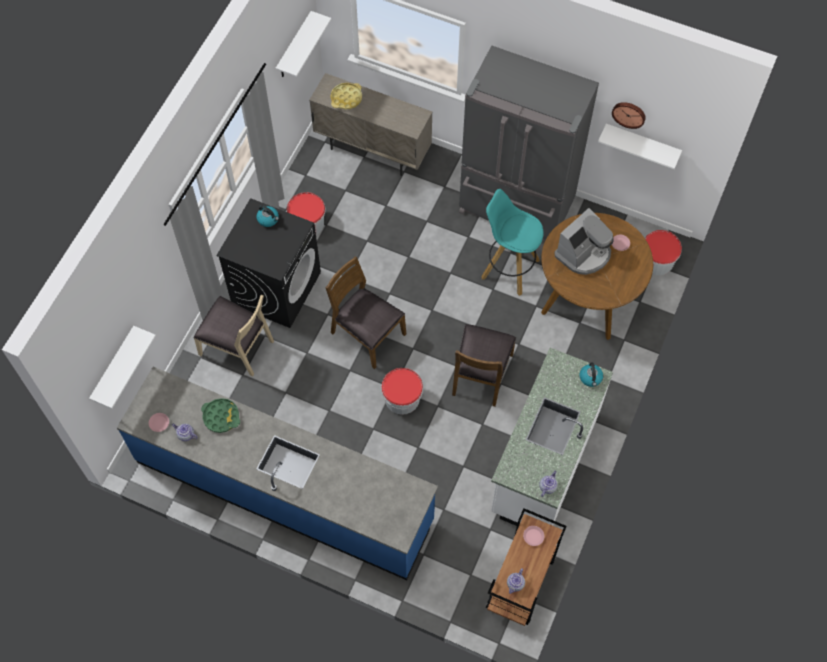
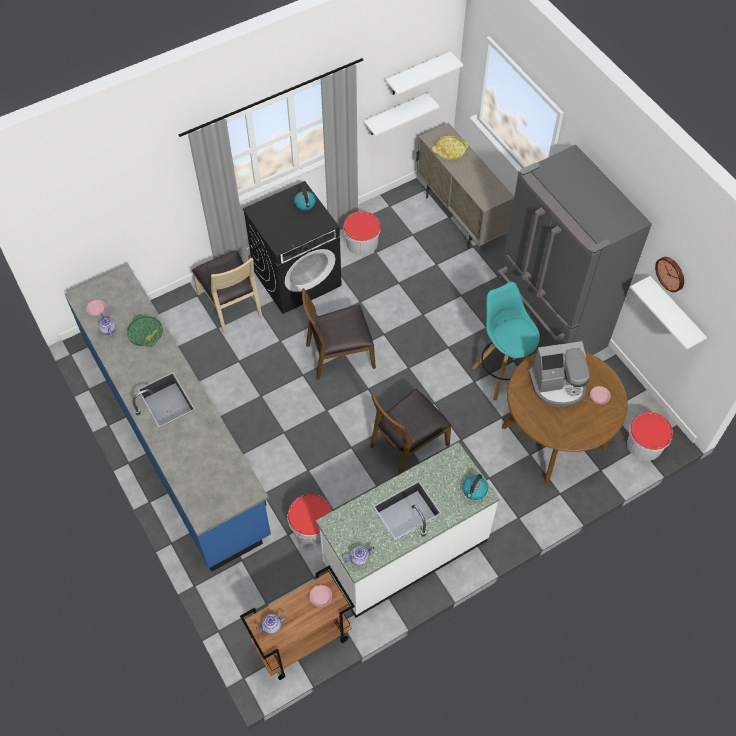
camera: 35 degrees right, 5 degrees down
white shelf [89,326,156,409] -> white shelf moved to [364,93,440,136]
brown chair [325,257,406,369] -> brown chair turned 90 degrees counterclockwise [302,288,376,380]
bucket [381,368,423,415] -> bucket moved to [287,494,332,544]

